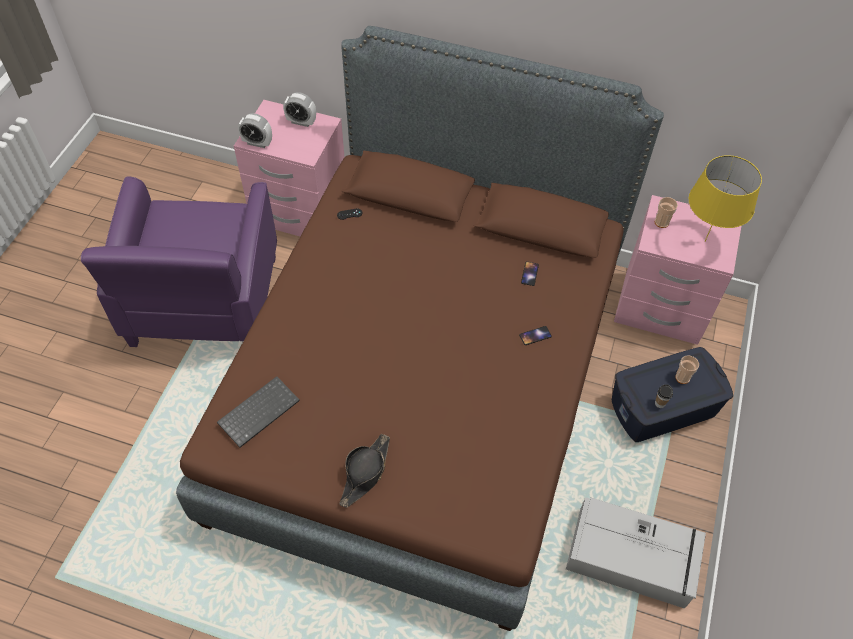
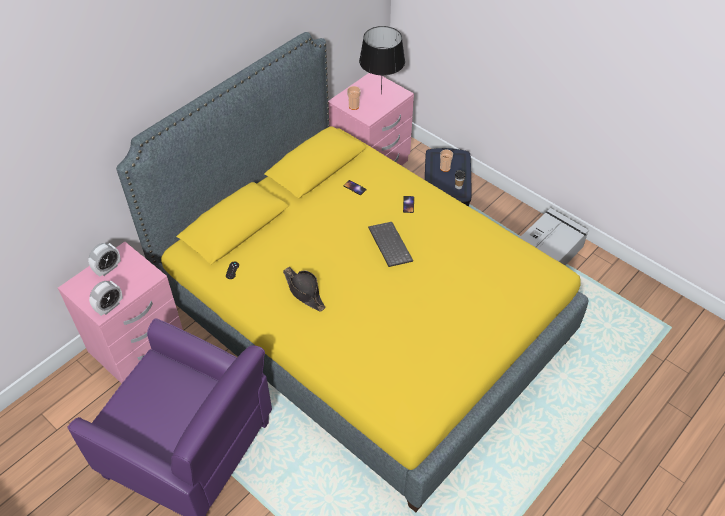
camera: 65 degrees left, 5 degrees down
brown bed [176,26,664,631] -> yellow bed [116,32,588,512]
keyboard [217,376,300,448] -> keyboard moved to [368,222,413,267]
black hat [339,434,390,508] -> black hat moved to [283,267,325,311]
yellow table lamp [689,155,762,241] -> black table lamp [359,26,405,95]

